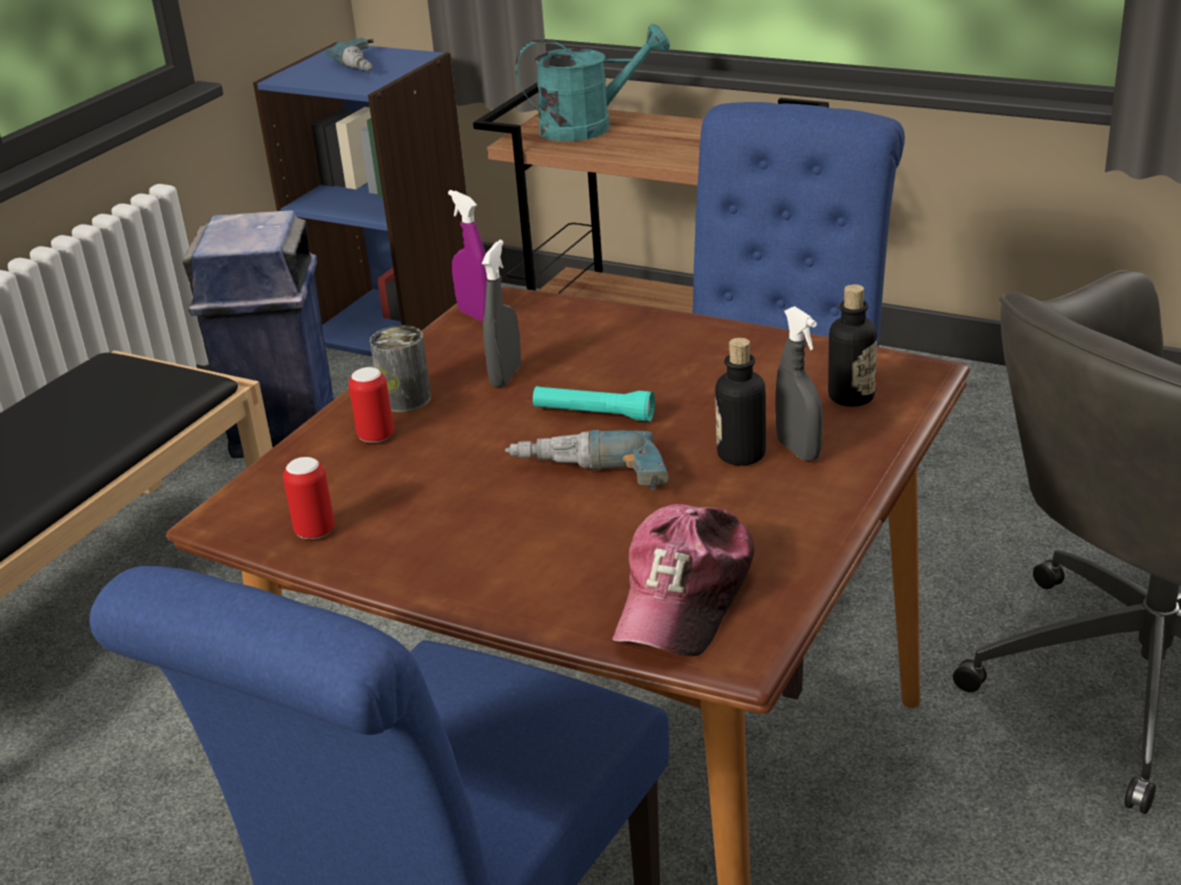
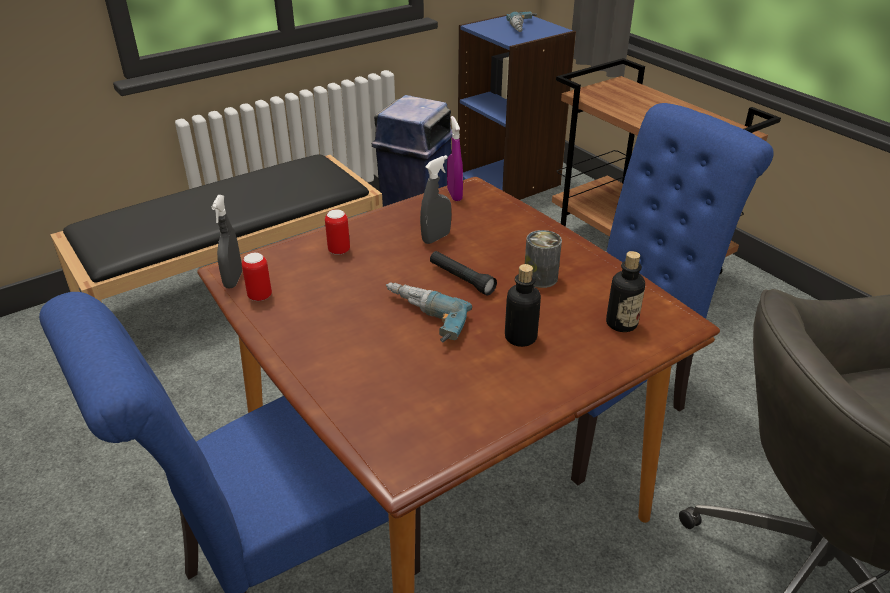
camera: 25 degrees right, 5 degrees up
can [370,326,431,412] -> can moved to [525,230,562,288]
turquoise watering can [515,24,670,141] -> none
turquoise flashlight [533,386,655,421] -> black flashlight [430,251,497,295]
cap [612,504,754,656] -> none
grey spray bottle [775,306,823,461] -> grey spray bottle moved to [211,195,242,288]

